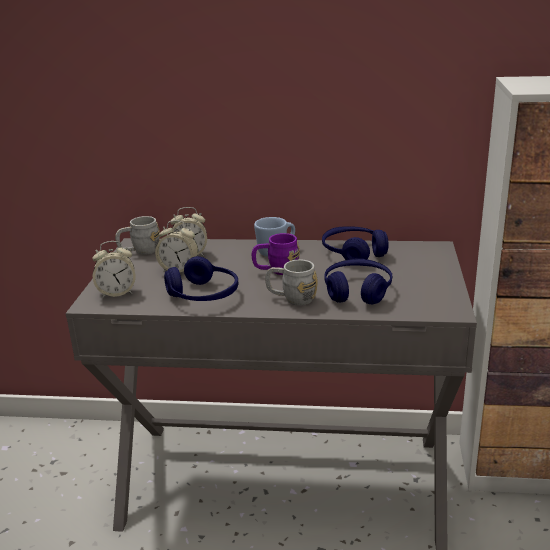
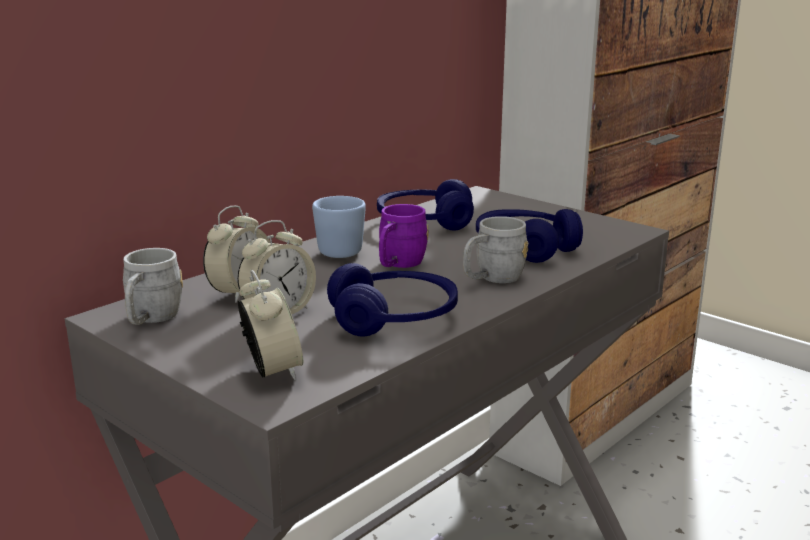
camera: 55 degrees left, 5 degrees down
alarm clock [92,241,136,298] -> alarm clock turned 45 degrees counterclockwise [238,270,303,380]

